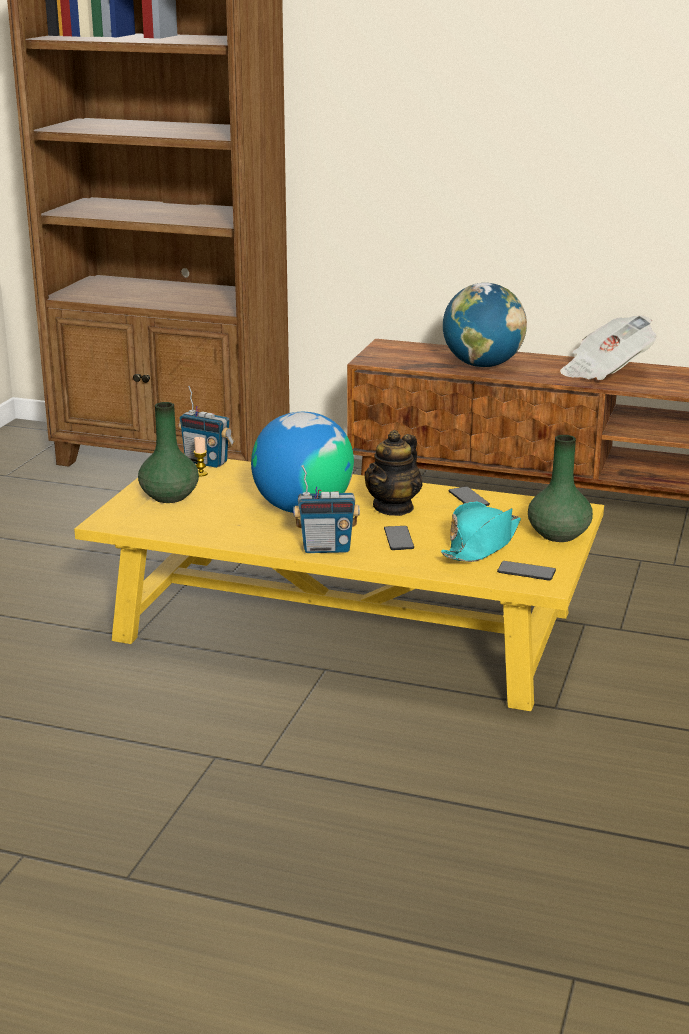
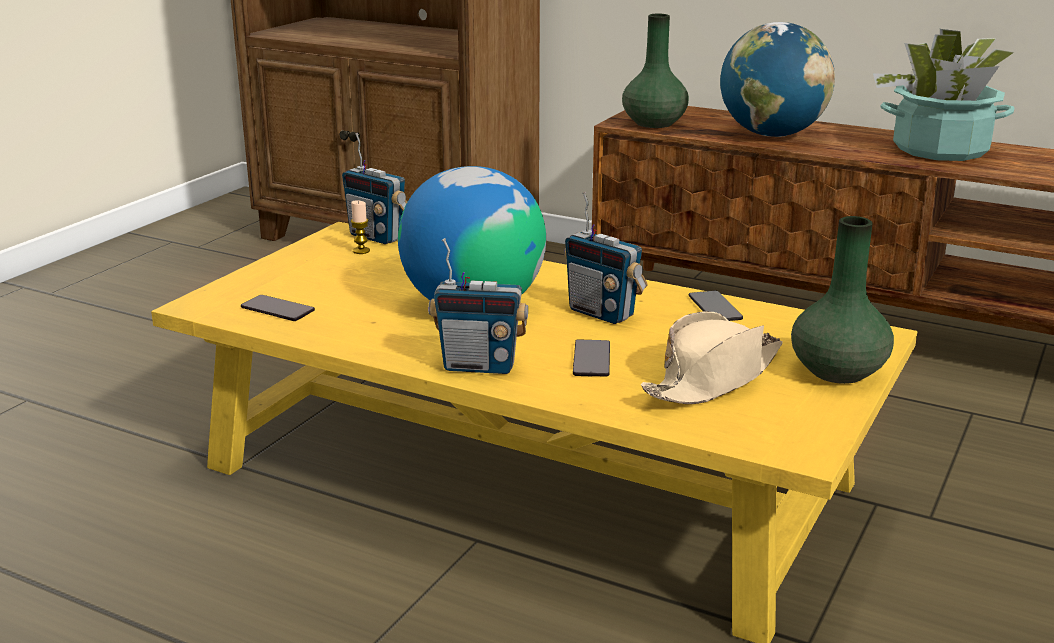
camera: 10 degrees right, 0 degrees up
green vase [138,402,199,503] -> green vase moved to [622,13,689,128]
teapot [364,430,423,516] -> radio [564,192,648,324]
turquoise hat [441,502,521,562] -> beige hat [641,312,783,404]
phone [497,561,556,581] -> phone moved to [241,295,315,321]
newspaper [560,315,657,380] -> potted plant [873,29,1014,161]

